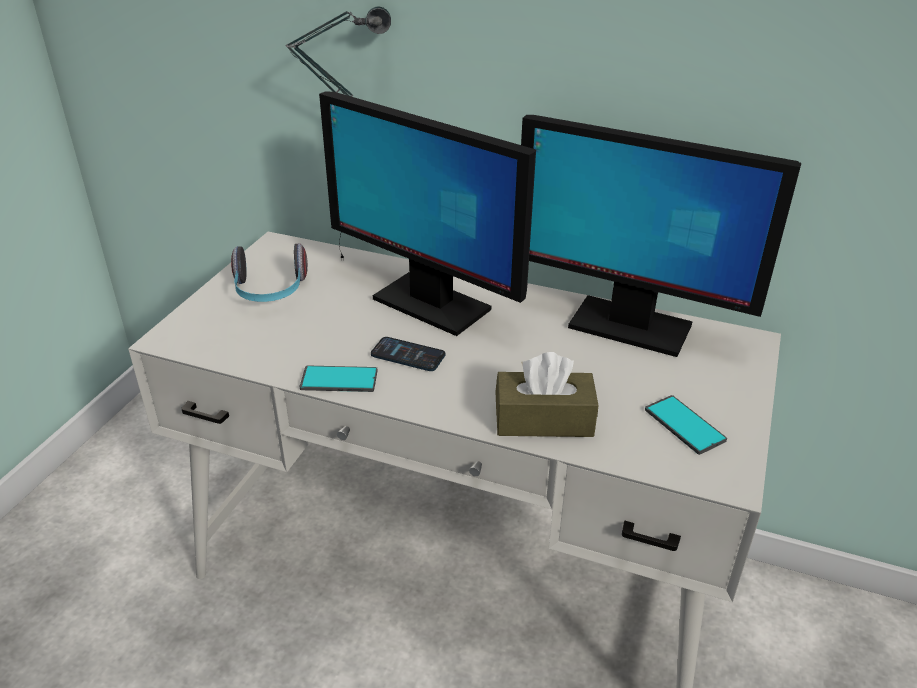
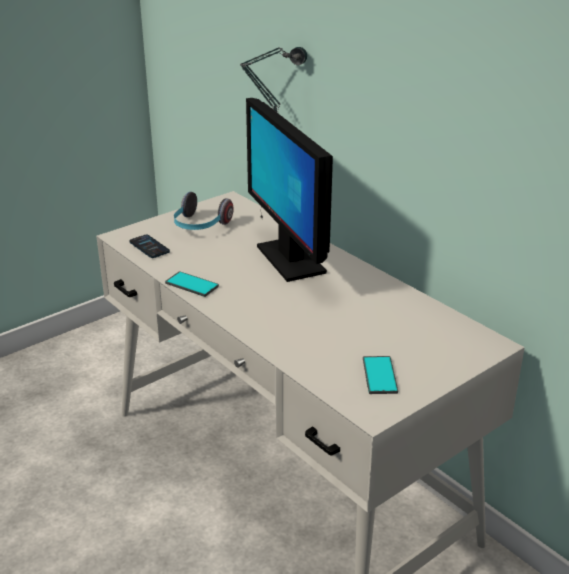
camera: 30 degrees right, 5 degrees down
phone [371,337,445,371] -> phone moved to [129,235,170,258]
brown tissue box [495,352,598,437] -> none
monitor [521,115,801,357] -> none

